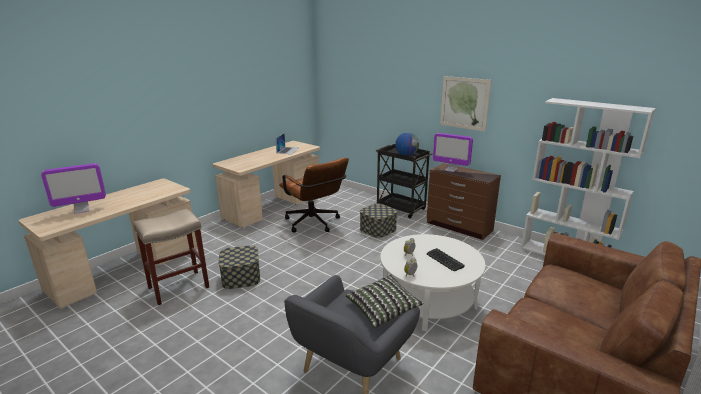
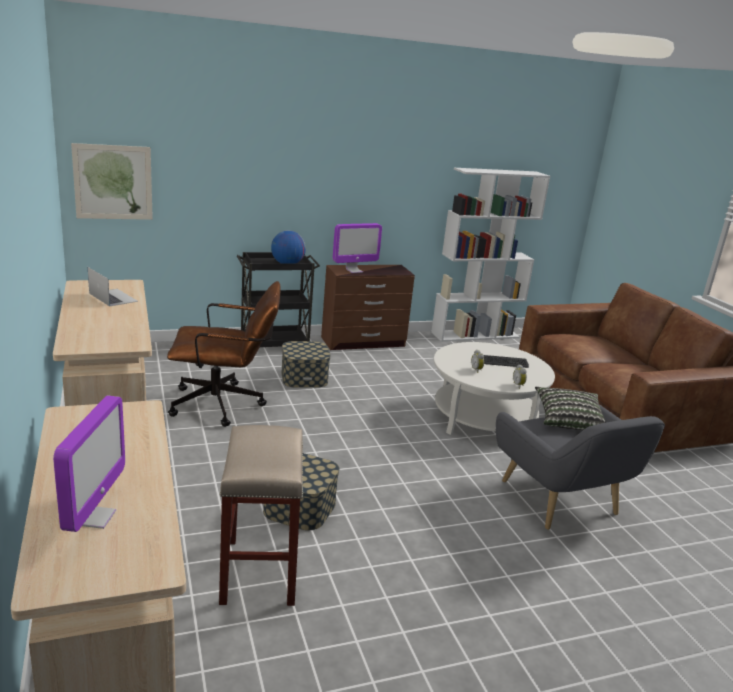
camera: 60 degrees left, 0 degrees up
picture [440,76,492,132] -> picture moved to [71,143,153,220]

